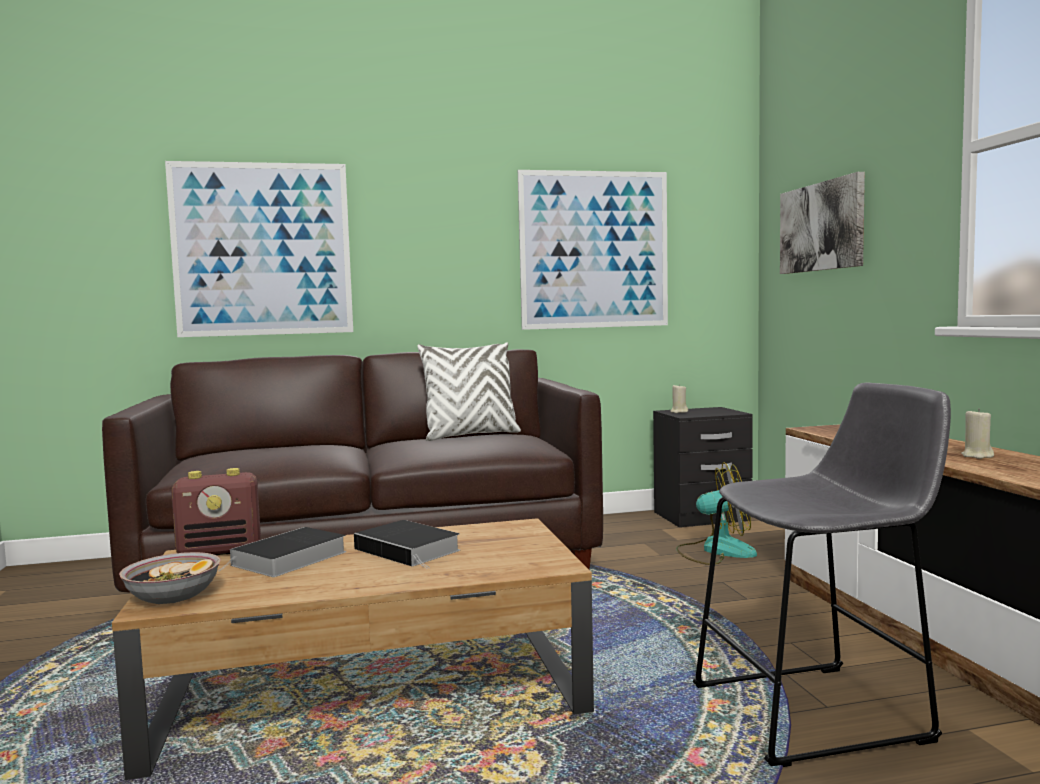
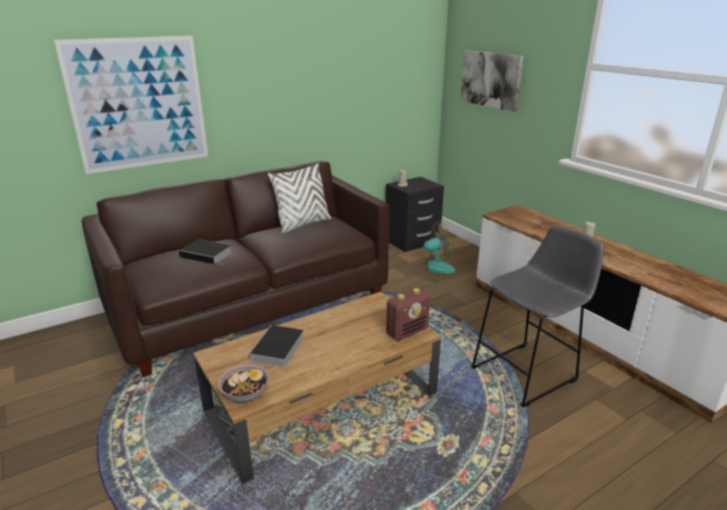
camera: 20 degrees left, 20 degrees up
radio [171,468,261,555] -> radio moved to [386,288,430,341]
book [354,520,460,569] -> book moved to [179,239,232,264]
picture [518,170,668,330] -> none

